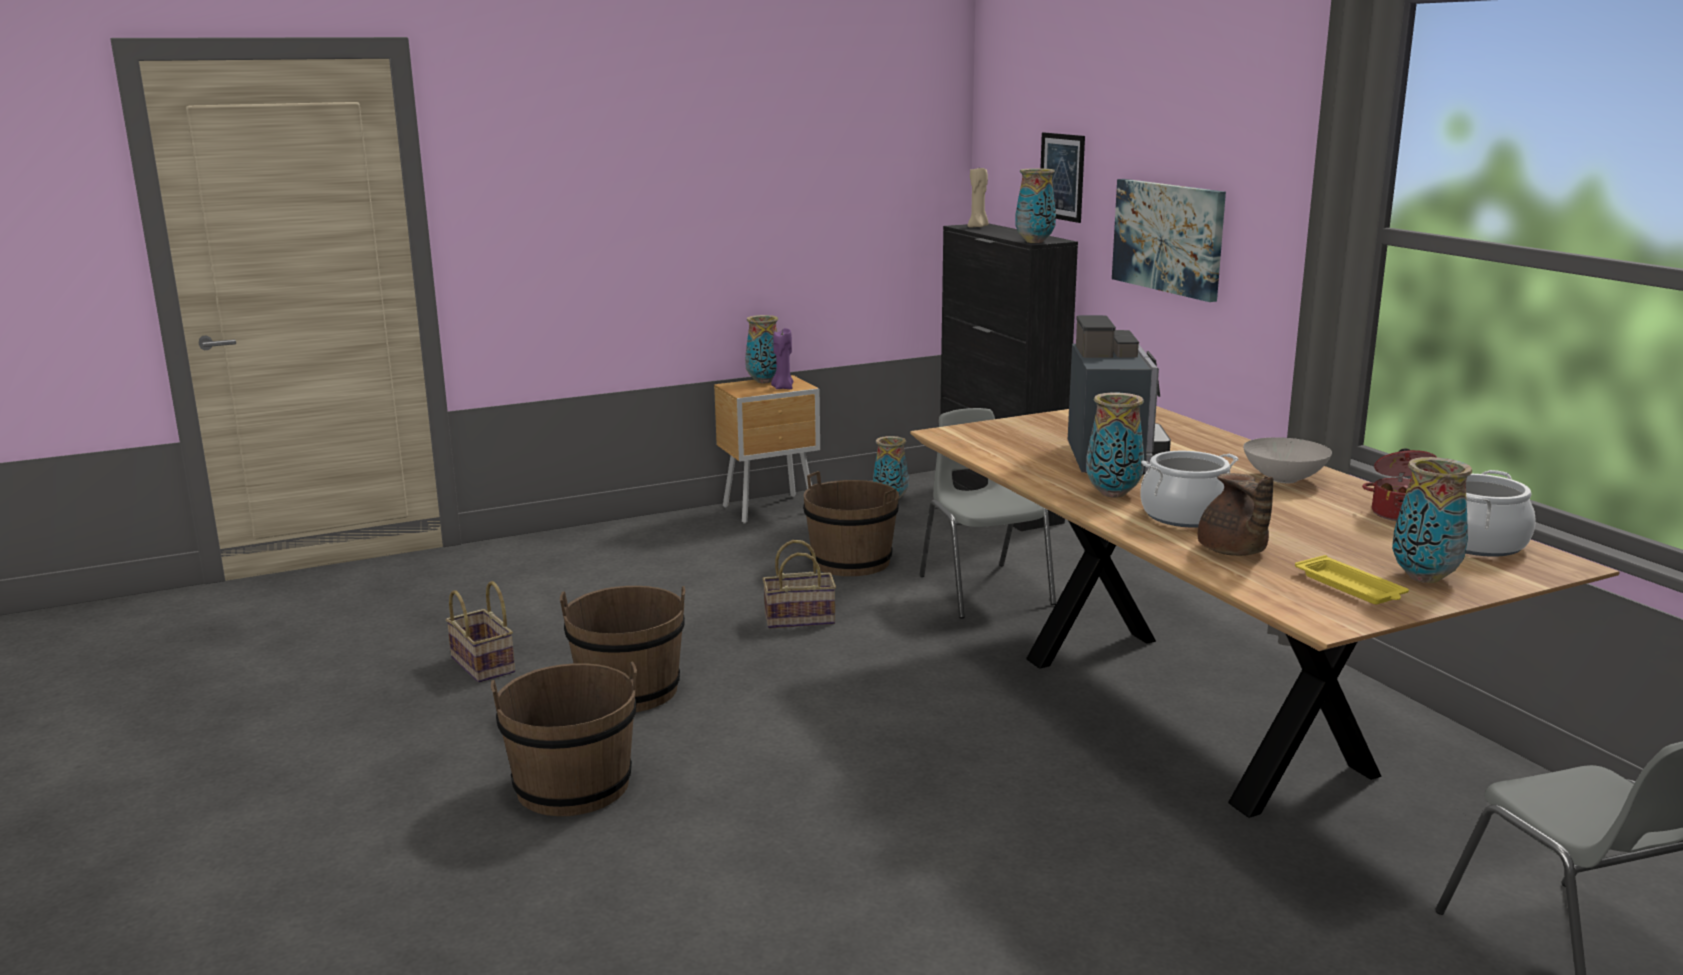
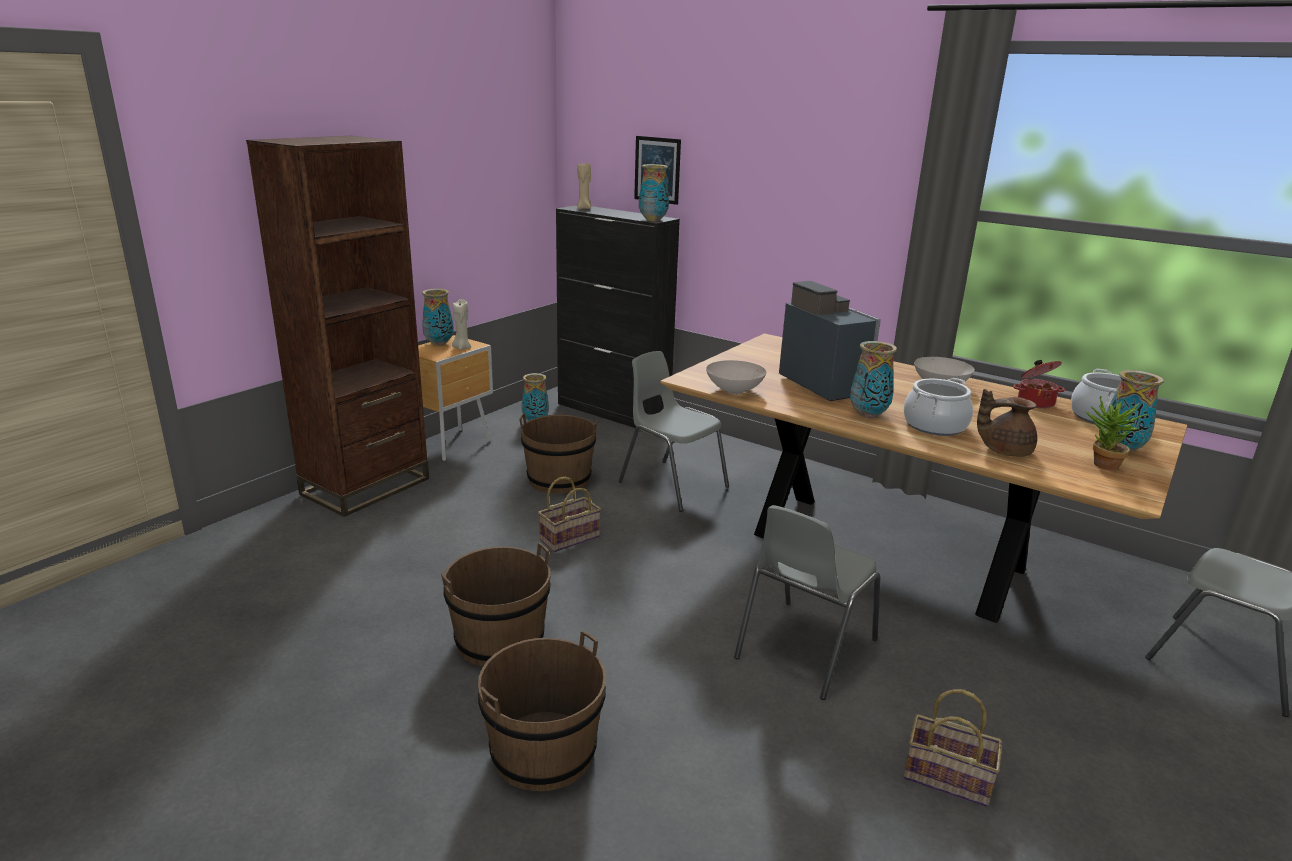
camera: 30 degrees left, 5 degrees up
basket [446,581,515,683] -> basket moved to [904,689,1002,807]
purple candle [771,328,793,389] -> beige candle [452,299,471,350]
picture [1112,179,1226,302] -> none
brown teapot [1198,473,1273,556] -> brown teapot turned 135 degrees clockwise [977,389,1037,457]
yellow tray [1295,555,1409,604] -> potted plant [1086,396,1148,470]
none -> brown bookcase [246,136,429,517]
none -> white bowl [706,360,766,394]
none -> grey chair [734,505,880,700]

